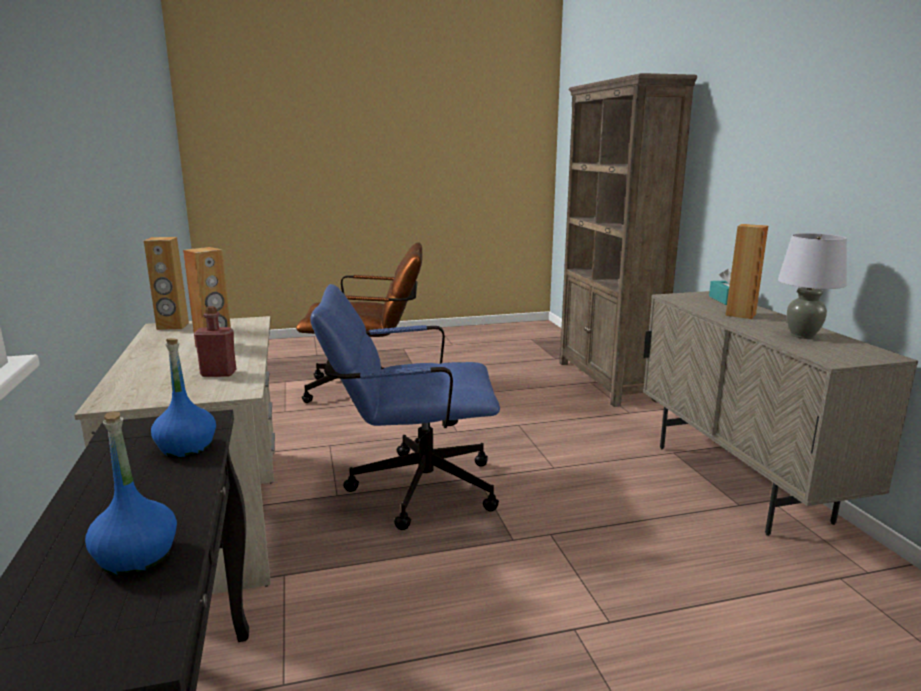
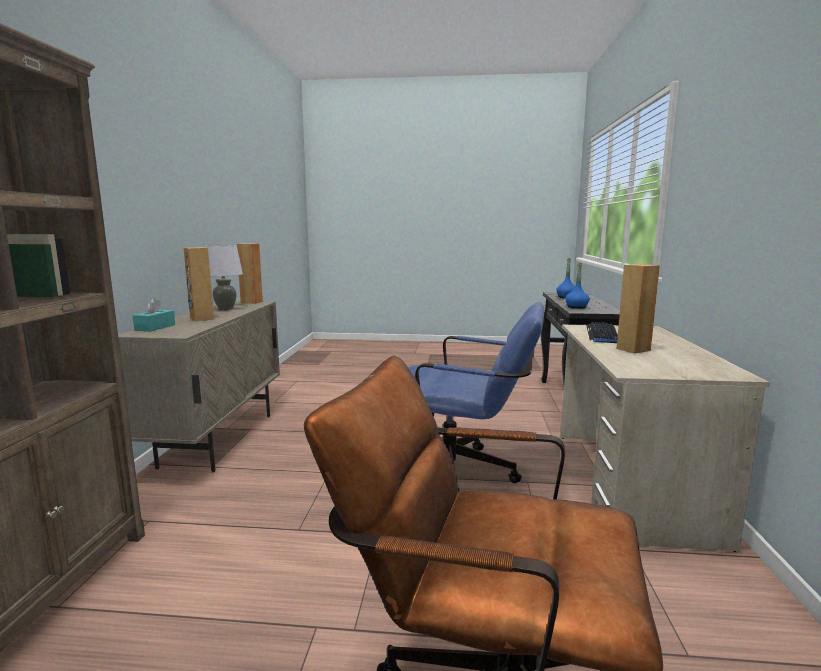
camera: 160 degrees left, 5 degrees down
brown speaker [144,237,189,330] -> brown speaker moved to [237,243,263,304]
red bottle [194,306,237,377] -> keyboard [586,322,618,343]

